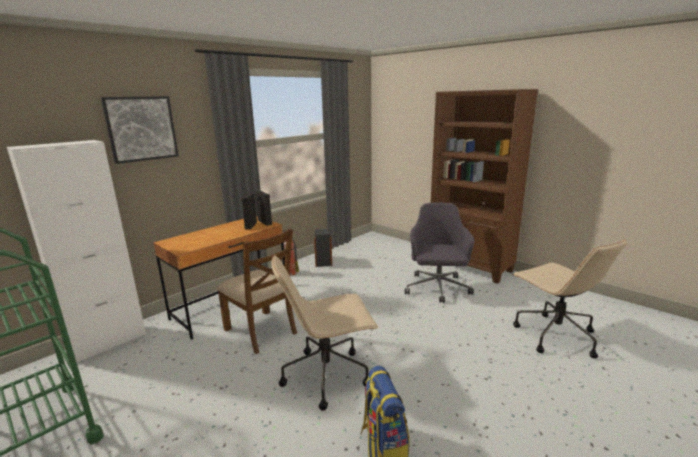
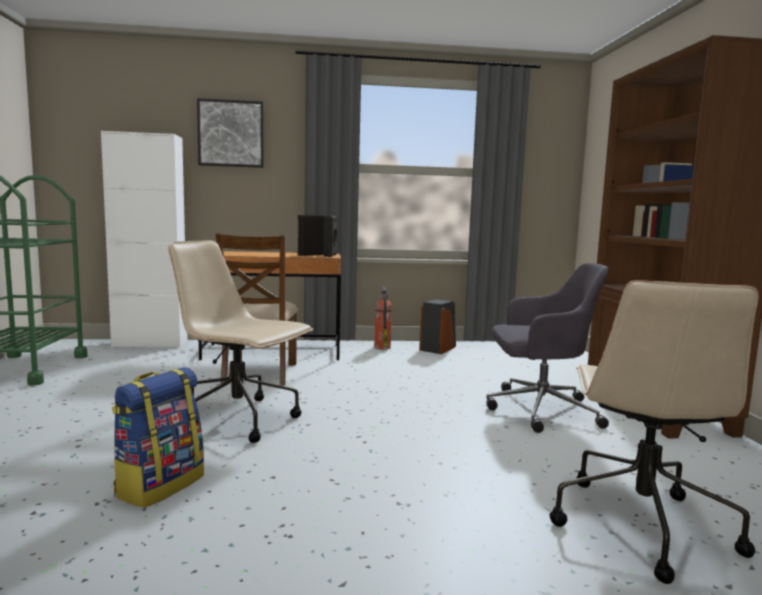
camera: 40 degrees right, 10 degrees down
grey office chair [405,202,475,303] -> grey office chair turned 45 degrees clockwise [486,263,609,433]

